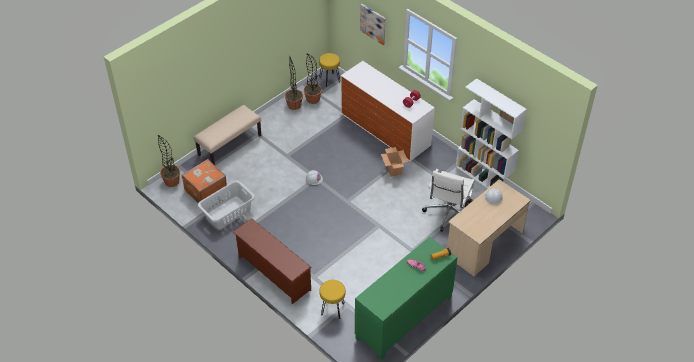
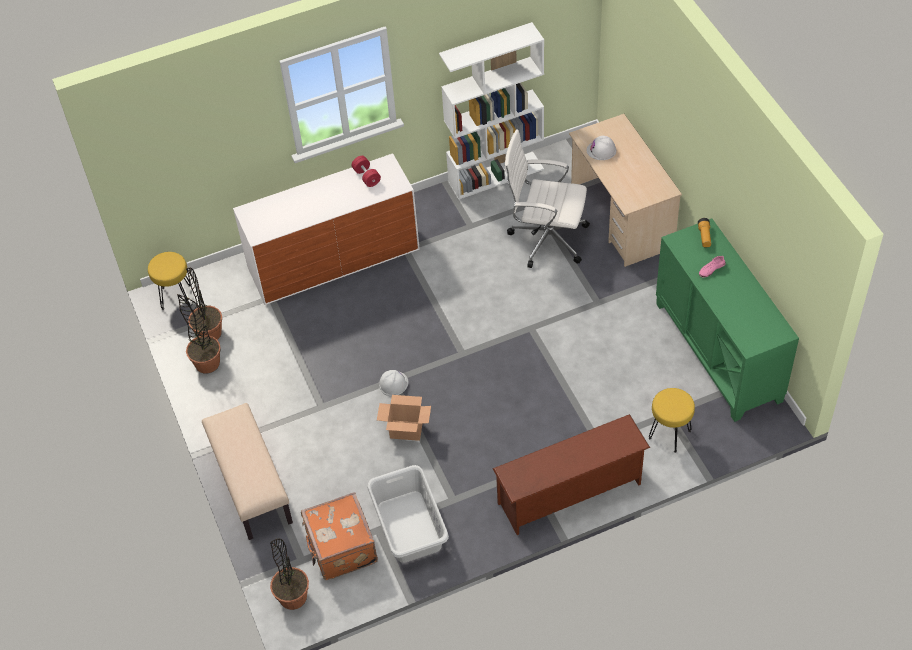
camera: 65 degrees left, 5 degrees up
picture [360,4,386,45] -> none
cardboard box [381,147,408,177] -> cardboard box moved to [377,395,431,441]
white office chair [422,169,475,231] -> white office chair turned 150 degrees clockwise [504,129,590,268]

